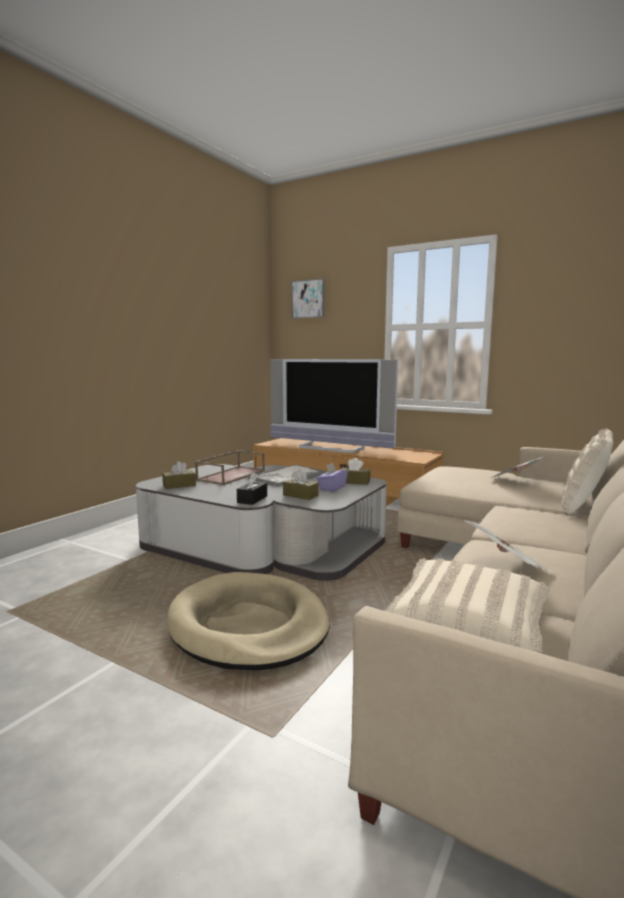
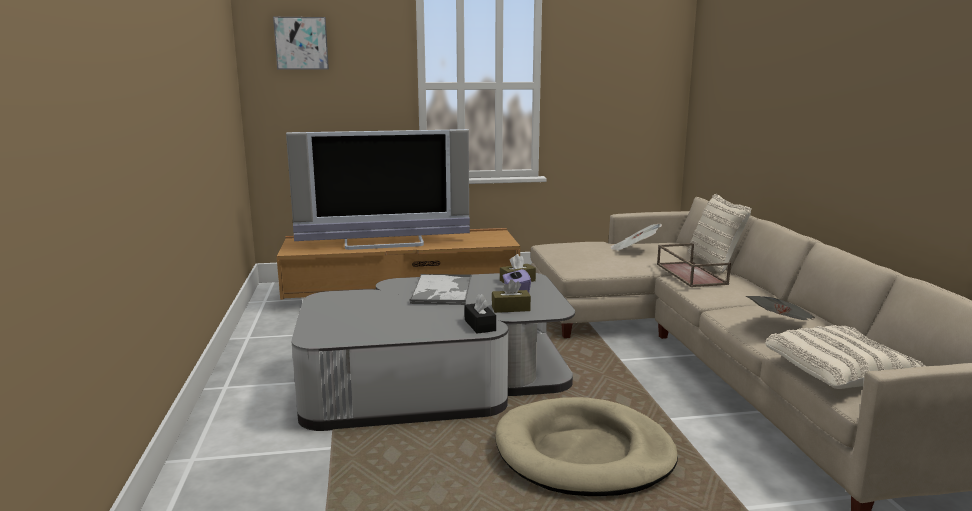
camera: 40 degrees left, 5 degrees up
brown tissue box [162,461,196,489] -> none
brown tray [195,450,265,485] -> brown tray moved to [657,243,731,287]

